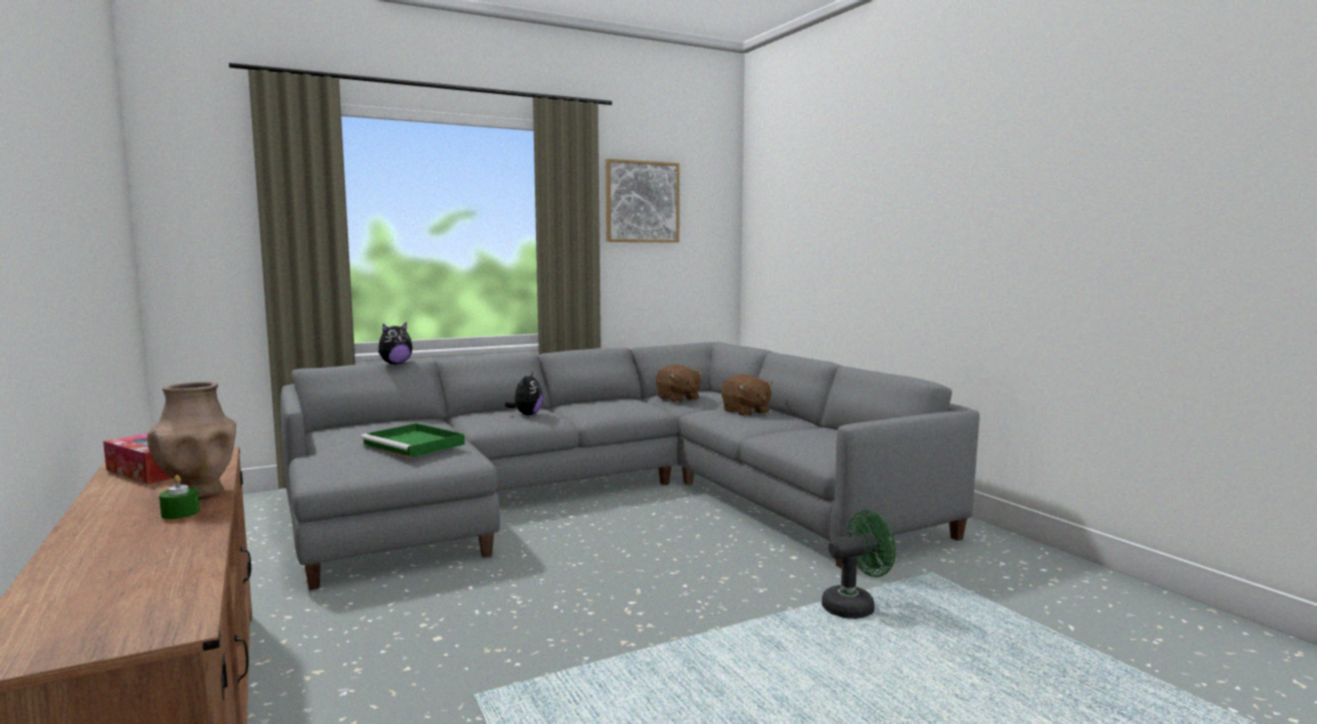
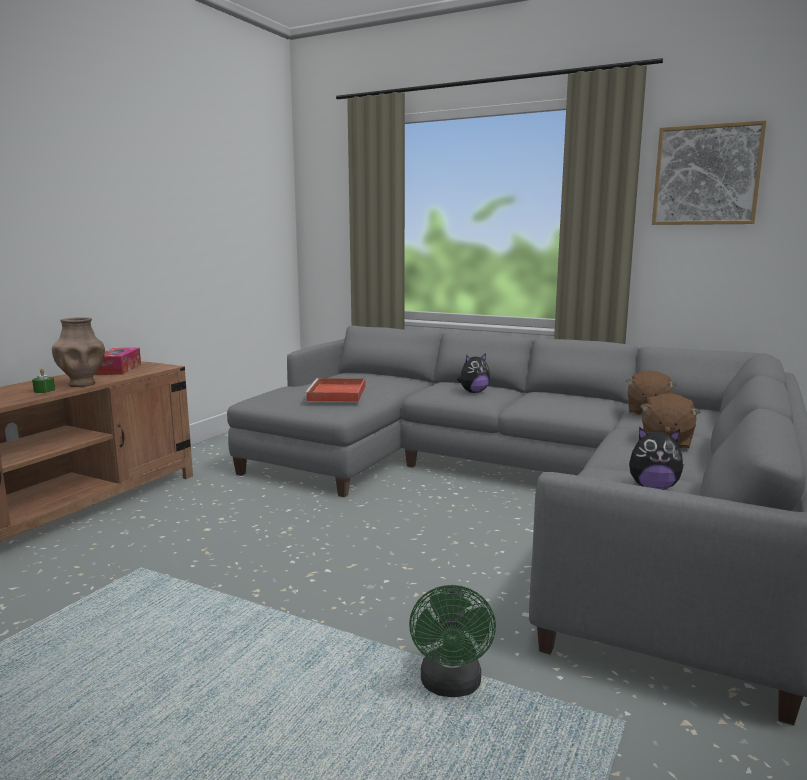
camera: 55 degrees right, 5 degrees up
green tray [361,423,465,458] -> red tray [304,378,365,402]
plush toy [378,322,413,365] -> plush toy moved to [629,427,684,490]
green fan [822,510,896,619] -> green fan turned 60 degrees clockwise [409,585,496,697]

